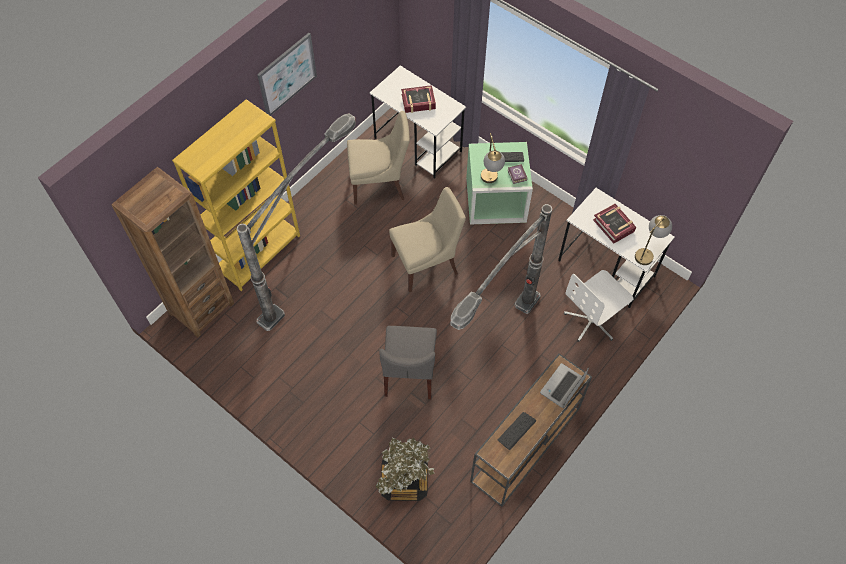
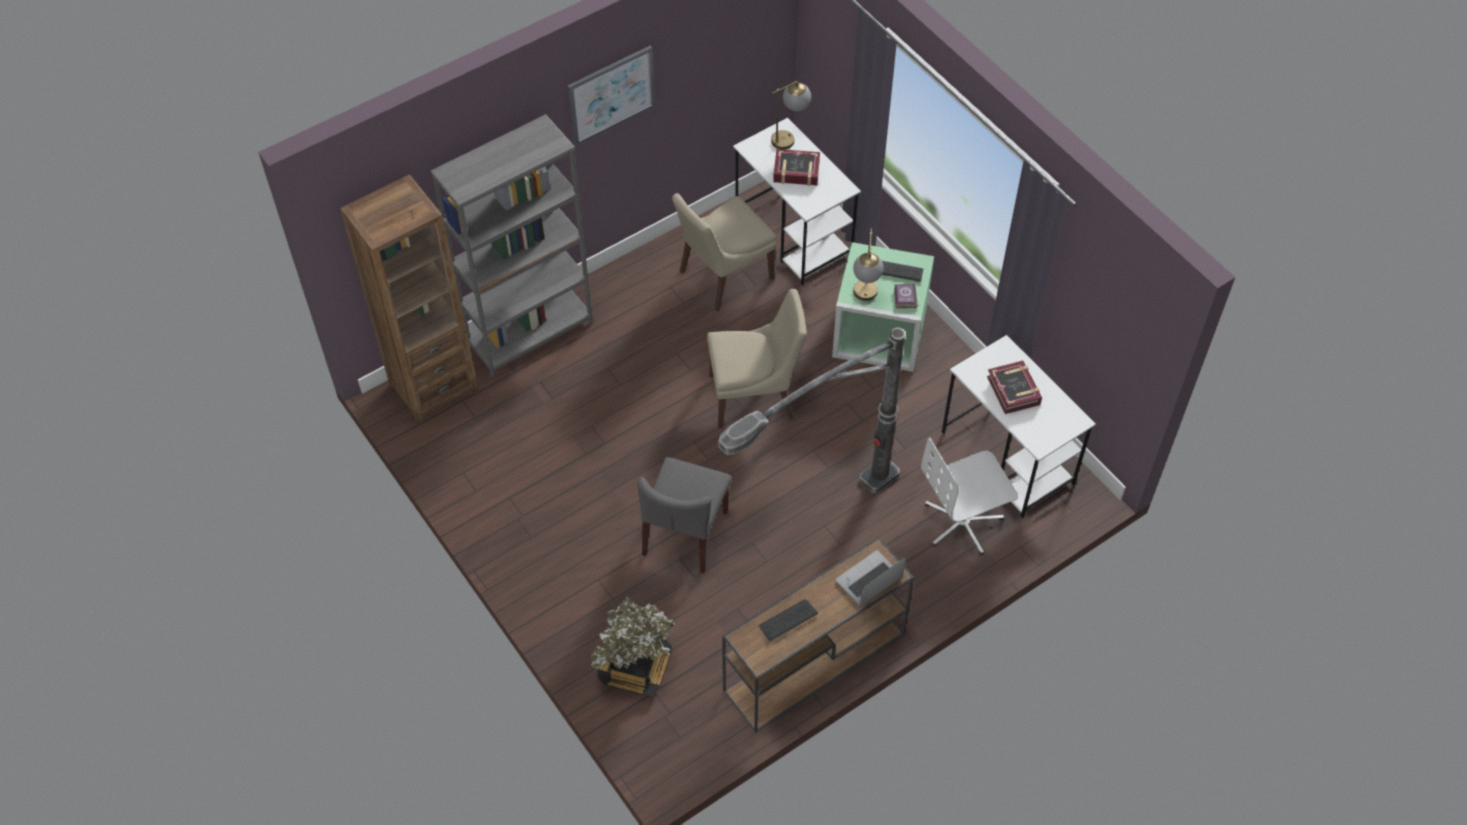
camera: 15 degrees right, 5 degrees down
yellow bookcase [172,99,300,291] -> grey bookcase [430,114,593,377]
floor lamp [237,113,356,331] -> none
beige chair [347,111,410,205] -> beige chair turned 135 degrees clockwise [672,193,777,312]
table lamp [635,215,672,265] -> table lamp moved to [771,81,811,150]

